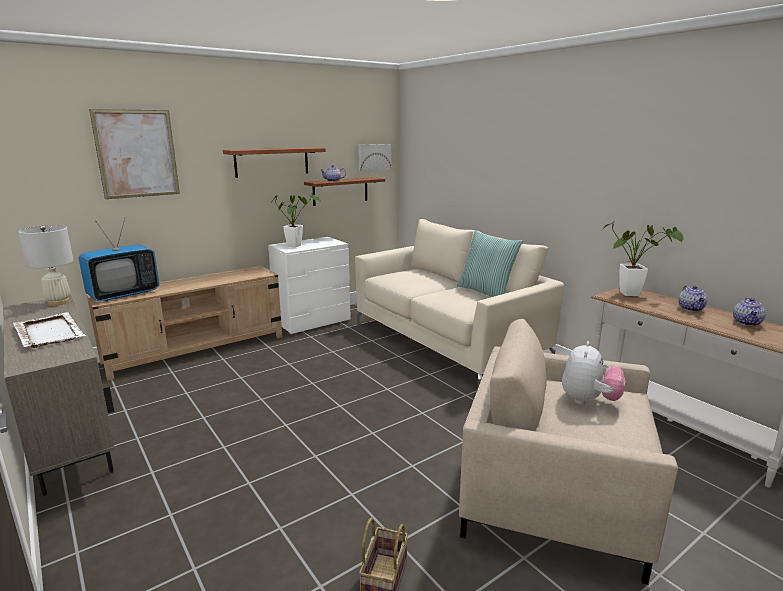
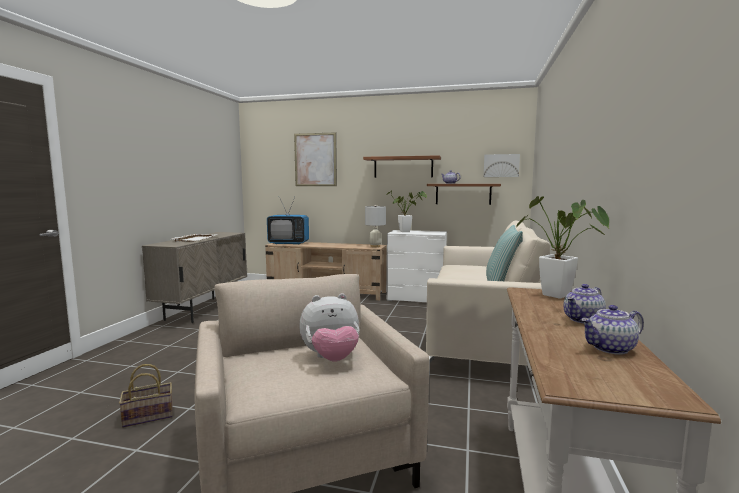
camera: 50 degrees right, 10 degrees down
white table lamp [18,225,73,306] -> white table lamp moved to [365,205,386,247]

